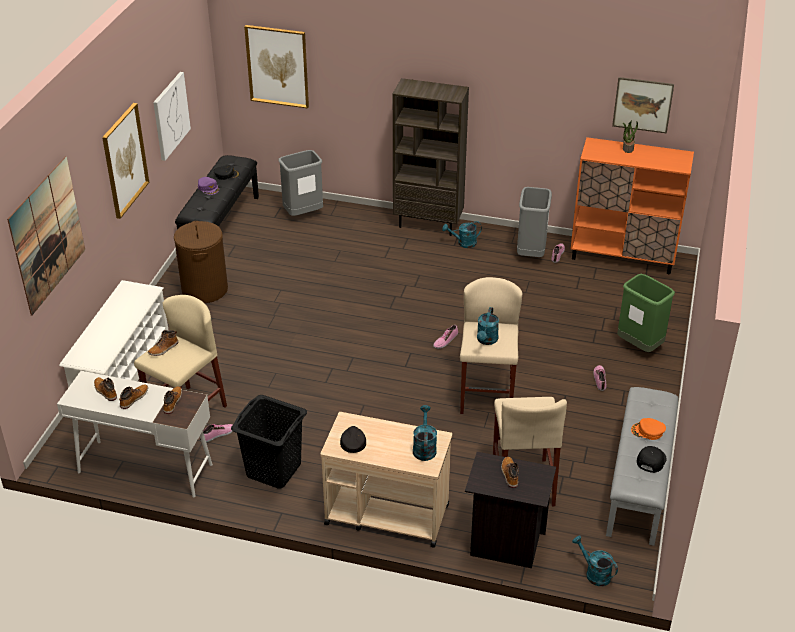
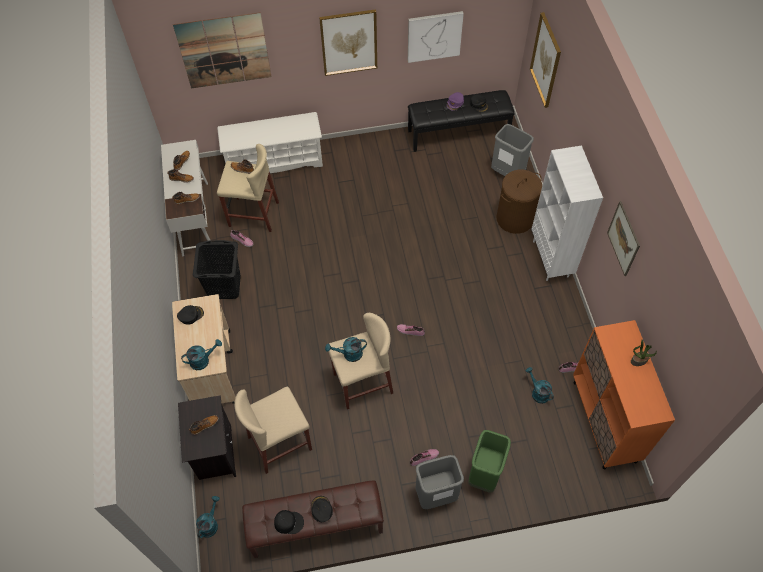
camera: 65 degrees right, 20 degrees up
brown laundry basket [174,221,228,303] -> brown laundry basket moved to [496,170,542,234]
brown bookcase [393,78,469,236] -> white bookcase [531,145,603,281]
turquoise watering can [442,221,482,248] -> turquoise watering can moved to [526,367,554,404]
grey trash can [517,187,552,257] -> grey trash can moved to [415,455,464,509]
grey bench [606,387,678,546] -> brown bench [242,480,384,558]
picture [612,77,674,134] -> picture moved to [607,201,640,276]
orange cap [631,418,666,440] -> black cap [311,496,333,522]

